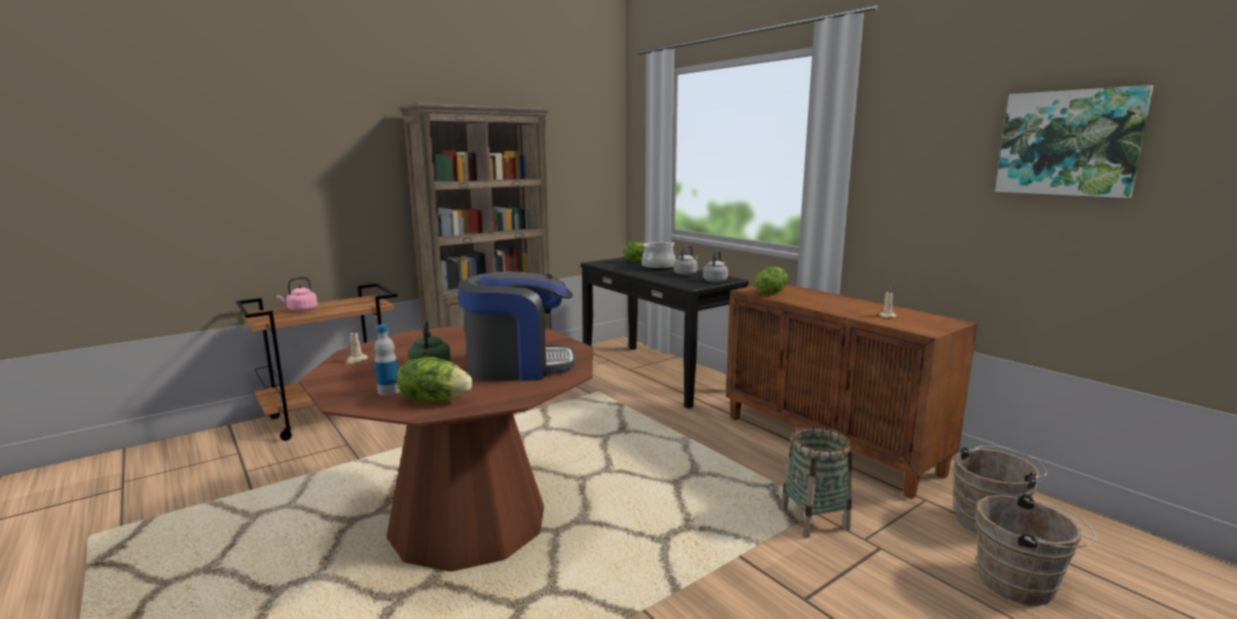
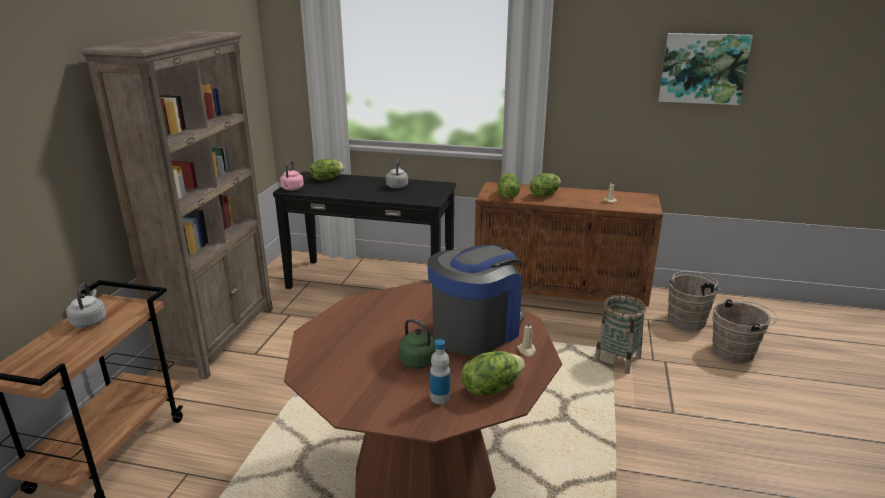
camera: 40 degrees left, 10 degrees up
pink kettle [276,277,318,312] -> pink kettle moved to [280,161,304,191]
beige candle [346,326,368,364] -> beige candle moved to [517,320,536,357]
cooking pot [642,242,676,270] -> none
grey kettle [703,251,728,283] -> grey kettle moved to [66,283,106,328]
none -> lettuce [530,173,561,197]

